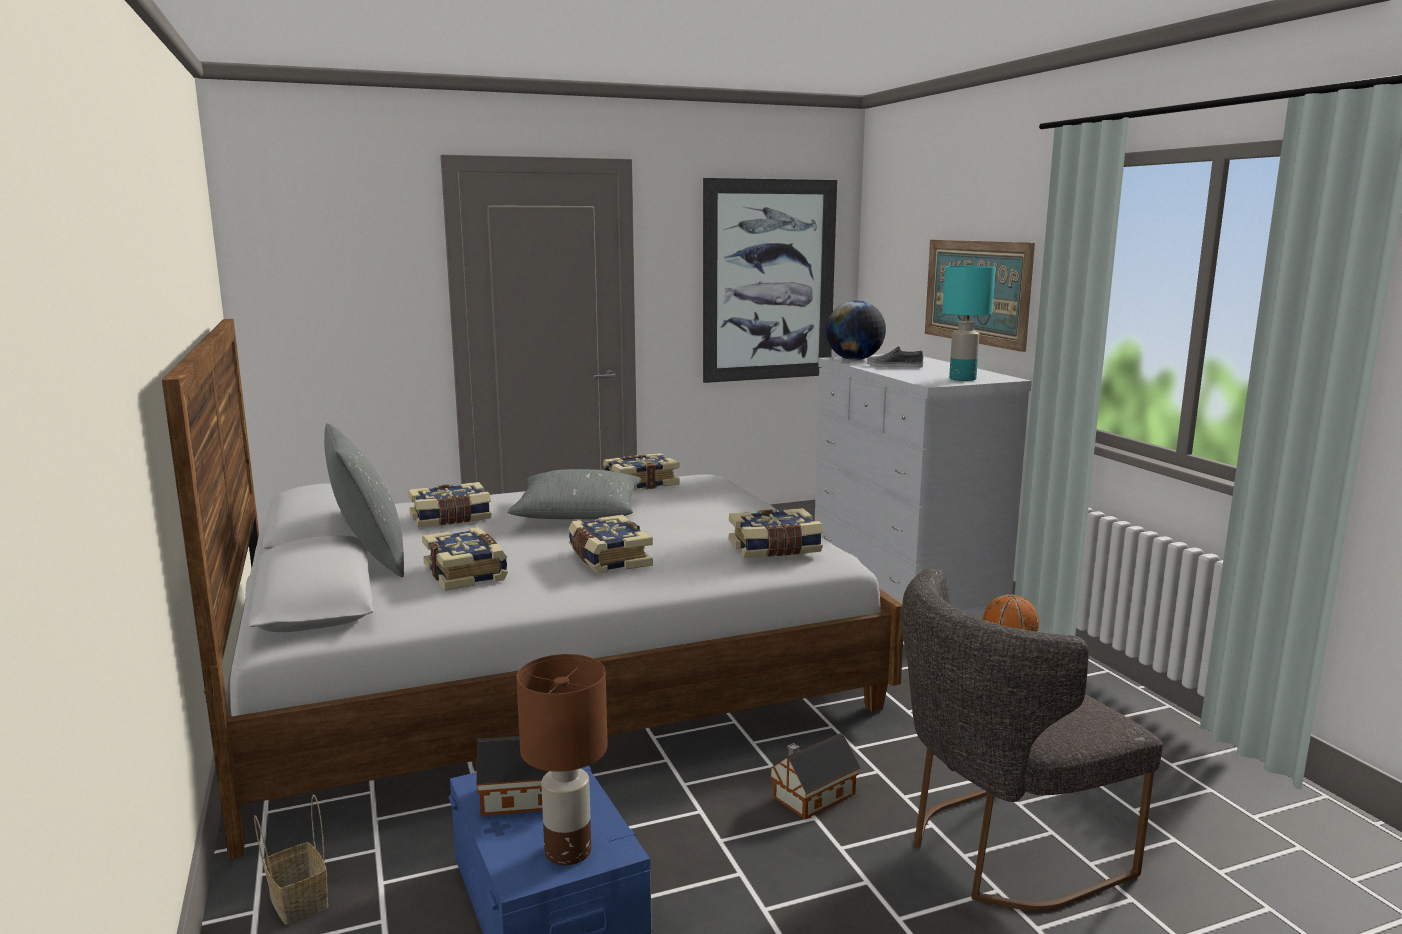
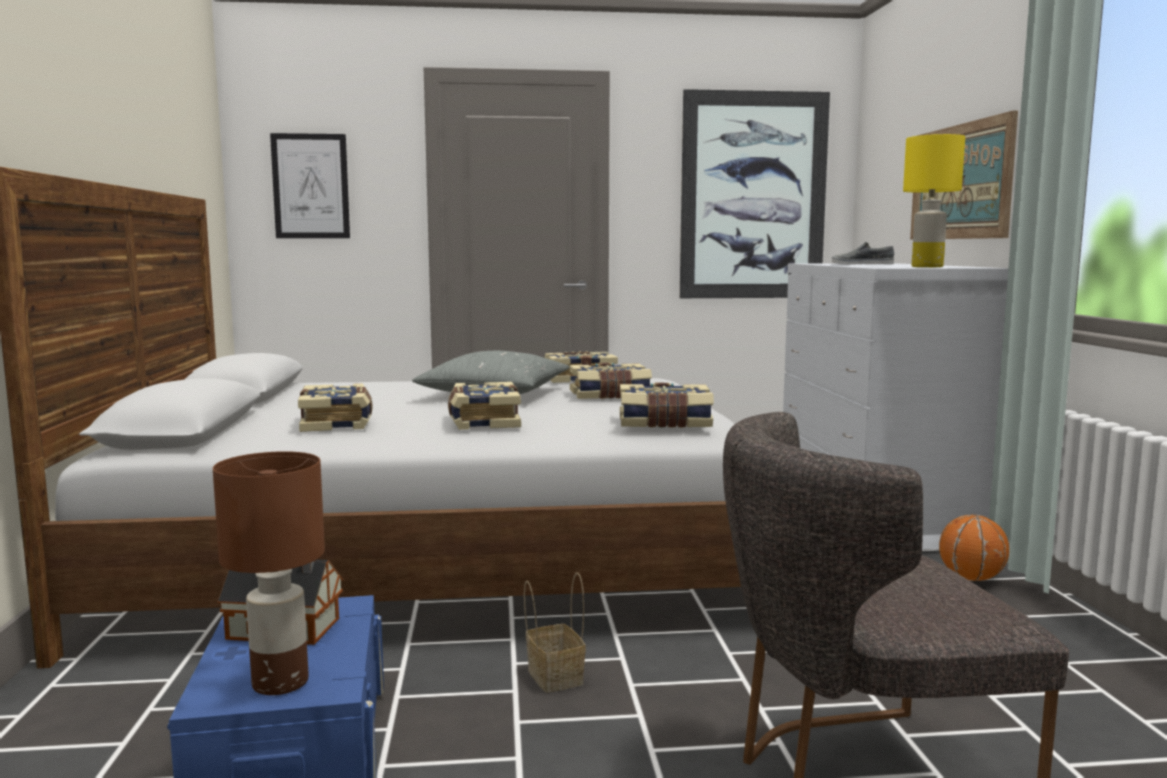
camera: 15 degrees right, 5 degrees down
basket [254,795,328,925] -> basket moved to [524,572,586,693]
grey pillow [324,424,404,578] -> none
book [408,482,491,527] -> book moved to [570,363,652,399]
toy house [769,733,861,819] -> none
globe [826,300,886,360] -> none
turquoise table lamp [942,266,996,381] -> yellow table lamp [903,134,965,267]
none -> picture [270,133,350,238]

